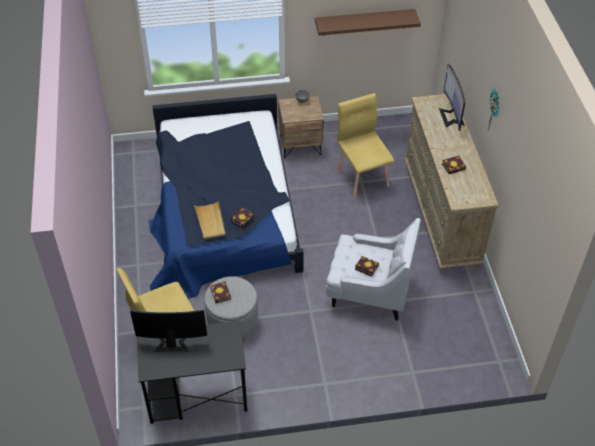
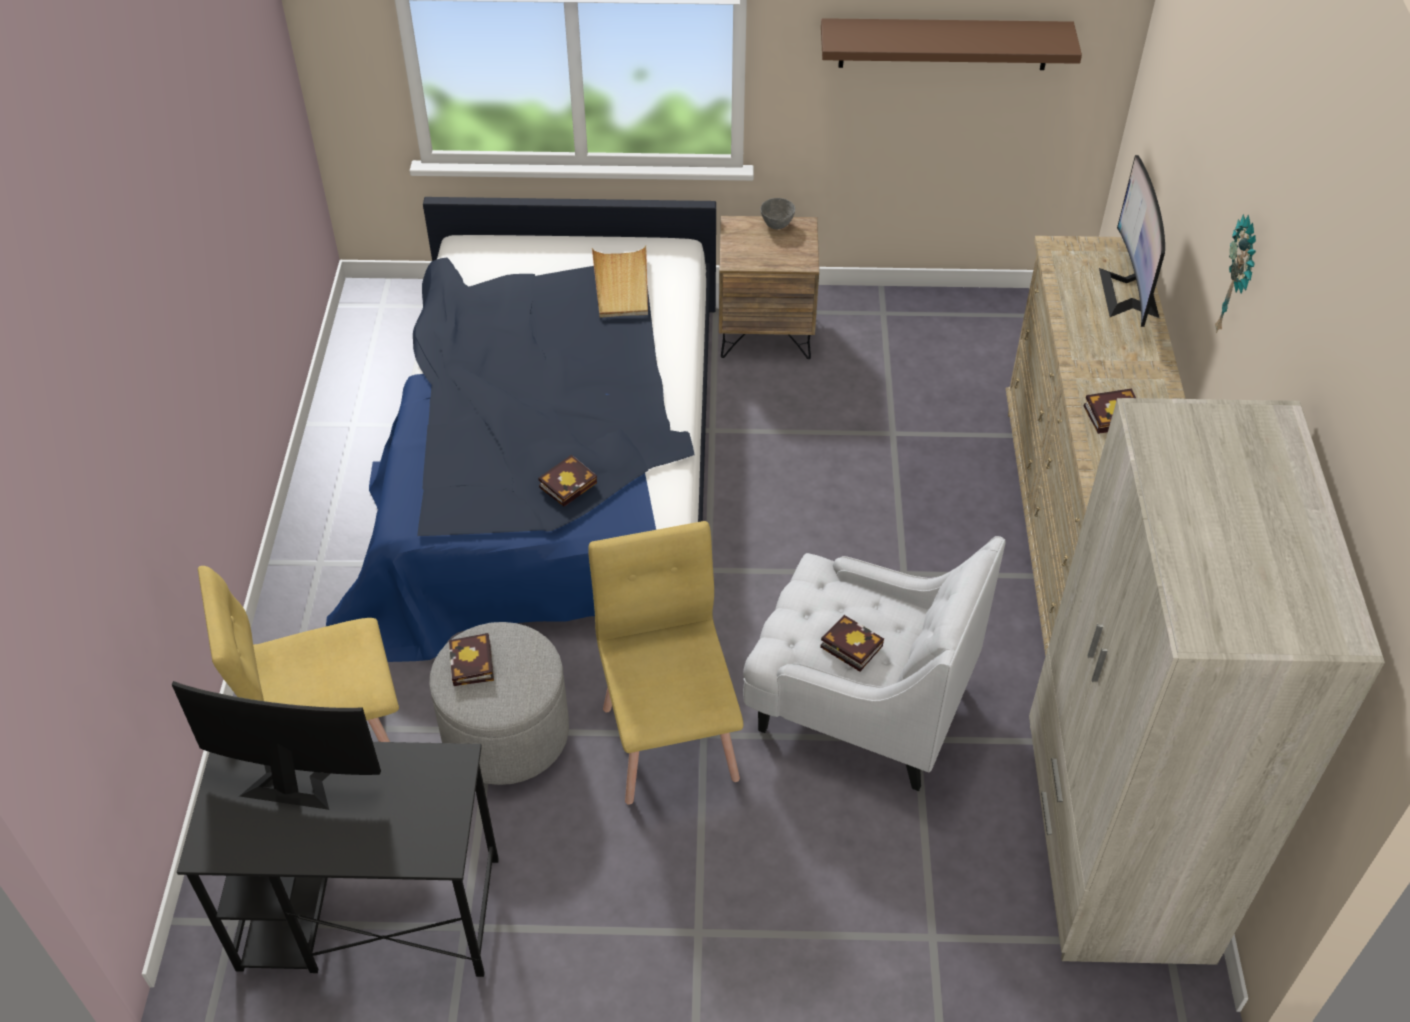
camera: 10 degrees right, 0 degrees up
beige tray [194,200,226,239] -> beige tray moved to [592,245,648,318]
yellow chair [337,93,394,198] -> yellow chair moved to [588,521,743,805]
none -> beige wardrobe [1029,398,1385,965]

